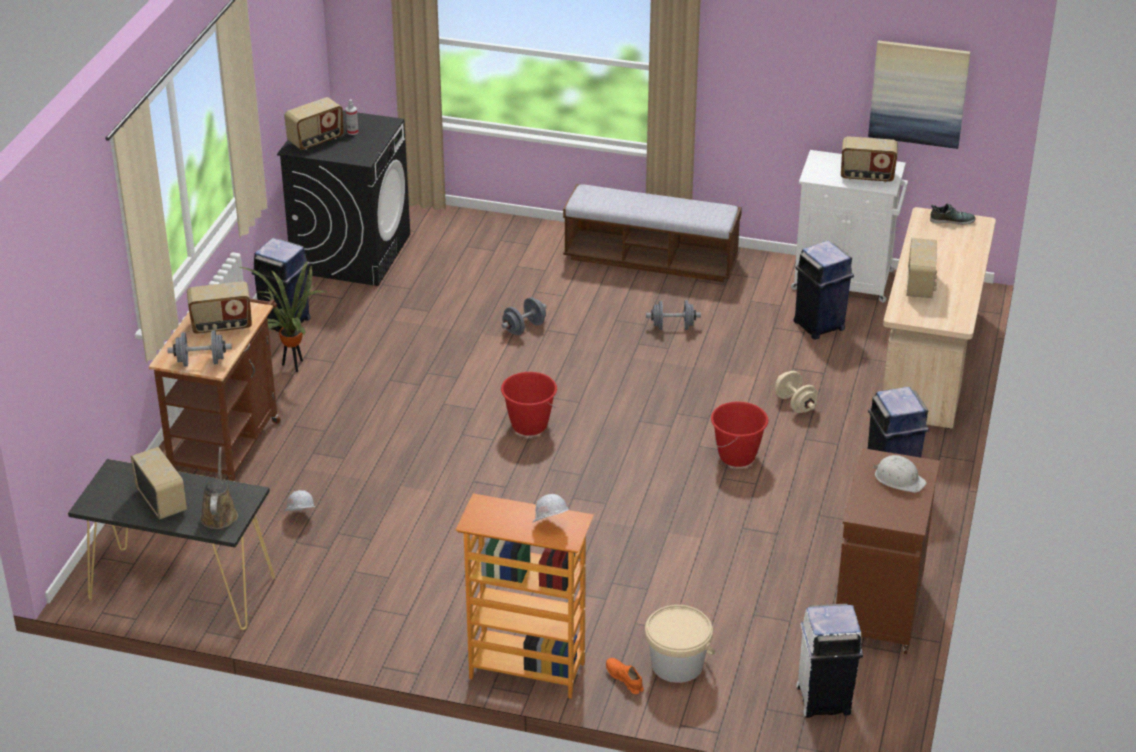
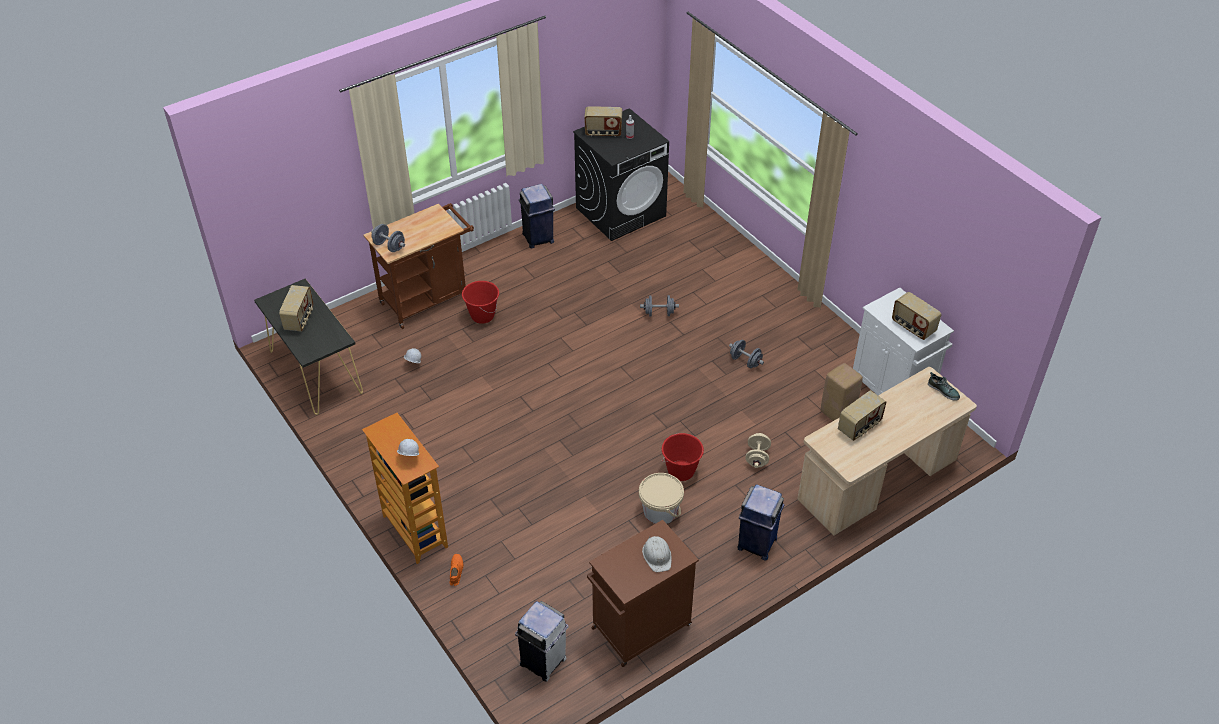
camera: 40 degrees right, 10 degrees up
radio [187,281,252,334] -> none
brown watering can [200,447,238,529] -> none
potted plant [240,261,326,372] -> none
red bucket [501,372,557,436] -> red bucket moved to [462,281,499,324]
bench [563,184,742,282] -> none
beige bucket [645,605,715,683] -> beige bucket moved to [639,473,684,524]
blue trash can [793,241,854,339] -> beige stool [821,363,863,421]
picture [868,40,971,149] -> none

